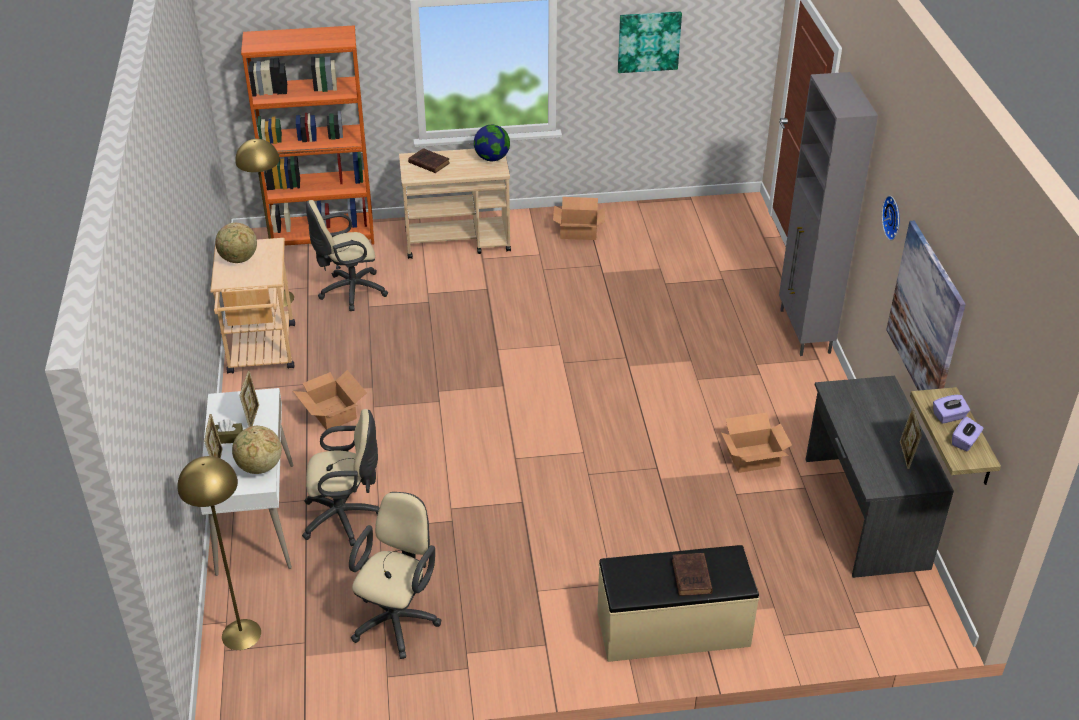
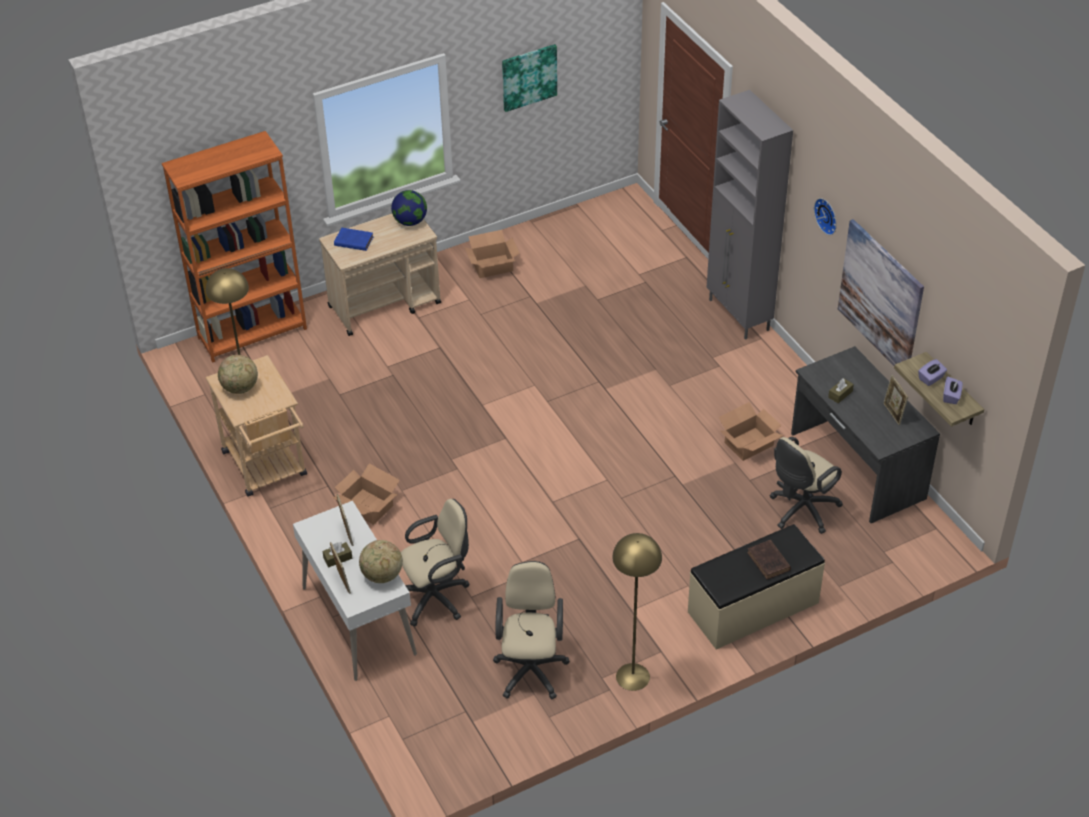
camera: 20 degrees left, 5 degrees up
yellow floor lamp [178,456,261,650] -> yellow floor lamp moved to [612,533,662,691]
beige office chair [306,200,388,311] -> beige office chair moved to [770,437,843,534]
brown book [408,148,450,173] -> blue book [334,228,374,251]
none -> brown tissue box [828,378,854,403]

